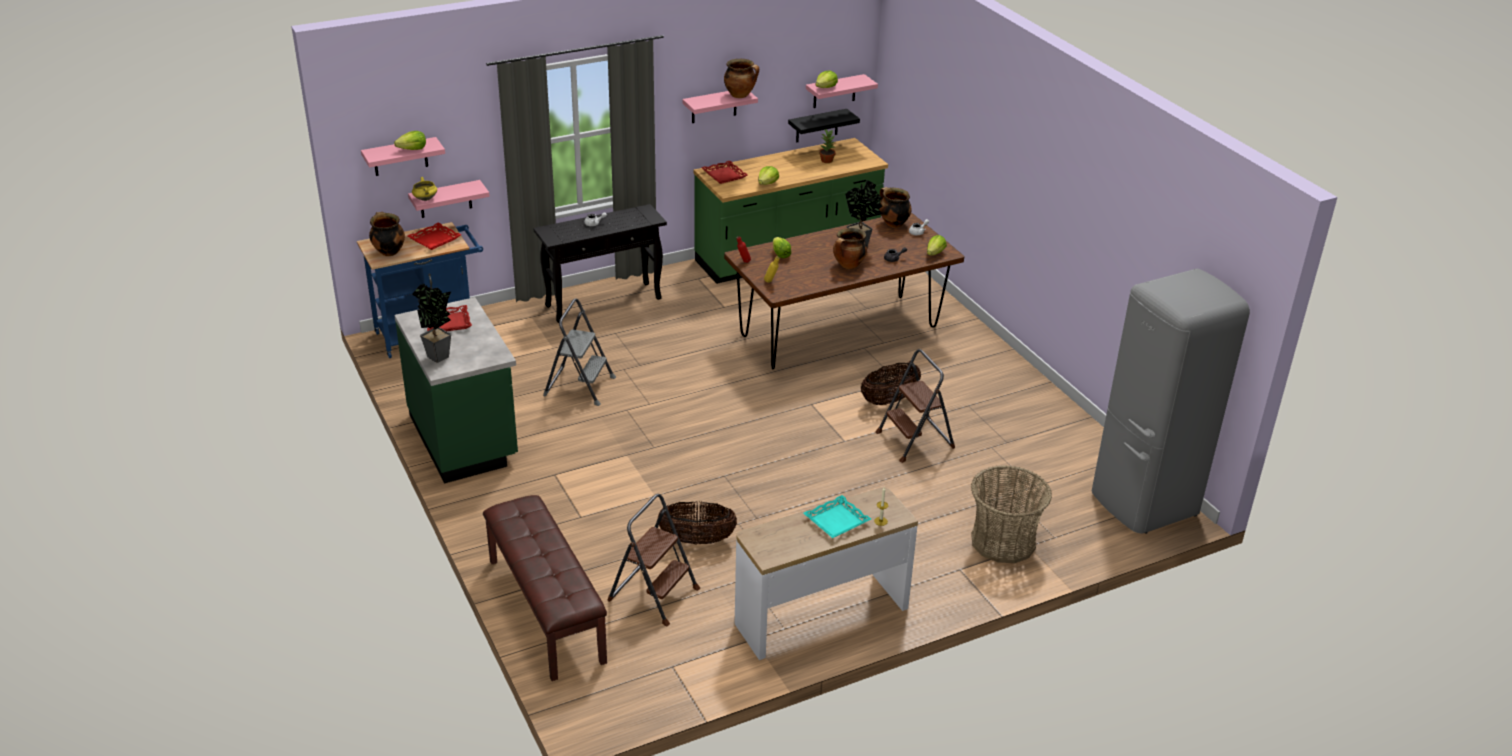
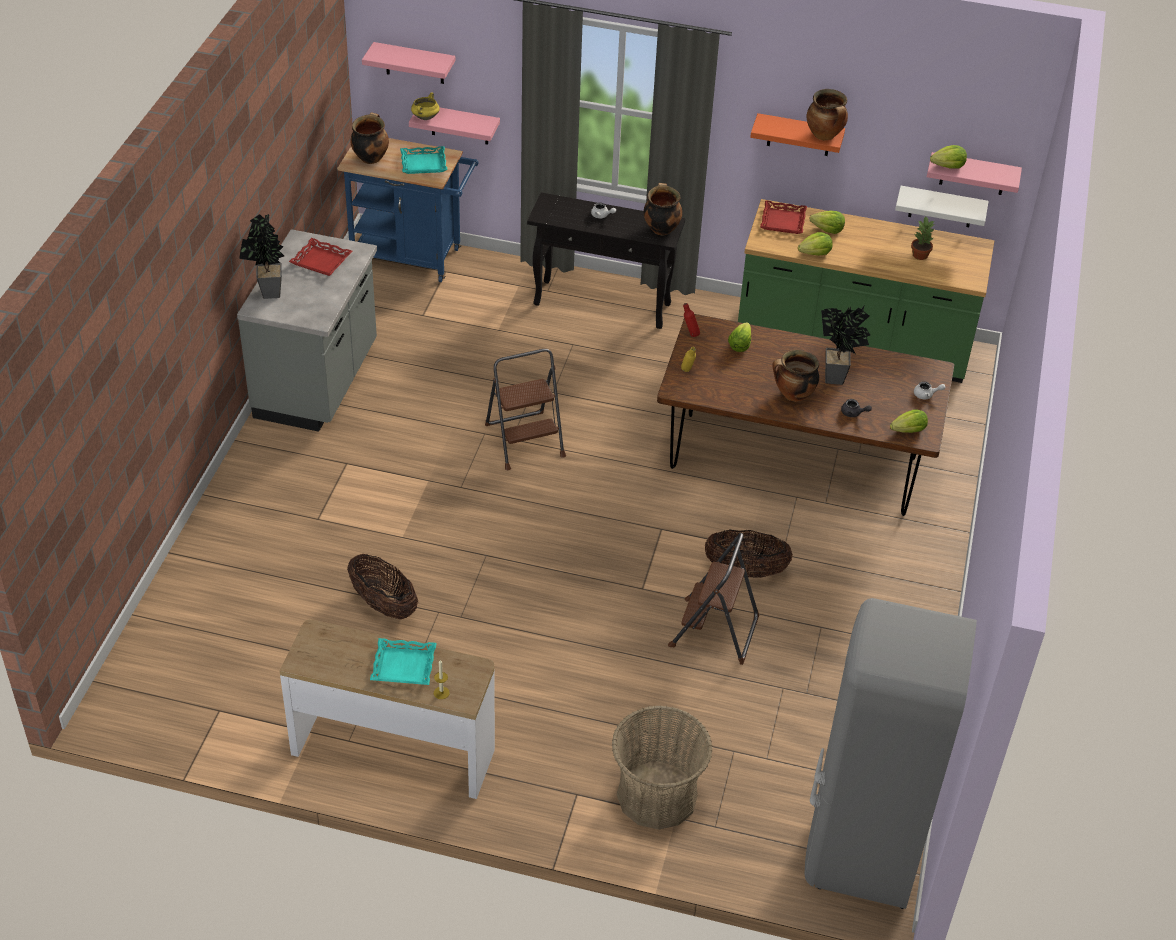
camera: 40 degrees right, 10 degrees up
lettuce [394,131,426,150] -> lettuce moved to [810,211,845,234]
green counter [394,297,518,484] -> grey counter [237,229,377,432]
red tray [408,222,462,250] -> turquoise tray [400,146,447,174]
brown bench [483,495,607,681] -> none
grey step ladder [543,298,616,406] -> none
brown step ladder [608,494,700,626] -> brown step ladder moved to [485,349,566,470]
pink shelf [682,91,758,123] -> orange shelf [750,113,845,156]
black shelf [788,109,860,143] -> white shelf [895,186,989,227]
cooking pot [879,187,912,228] -> cooking pot moved to [644,183,682,235]

